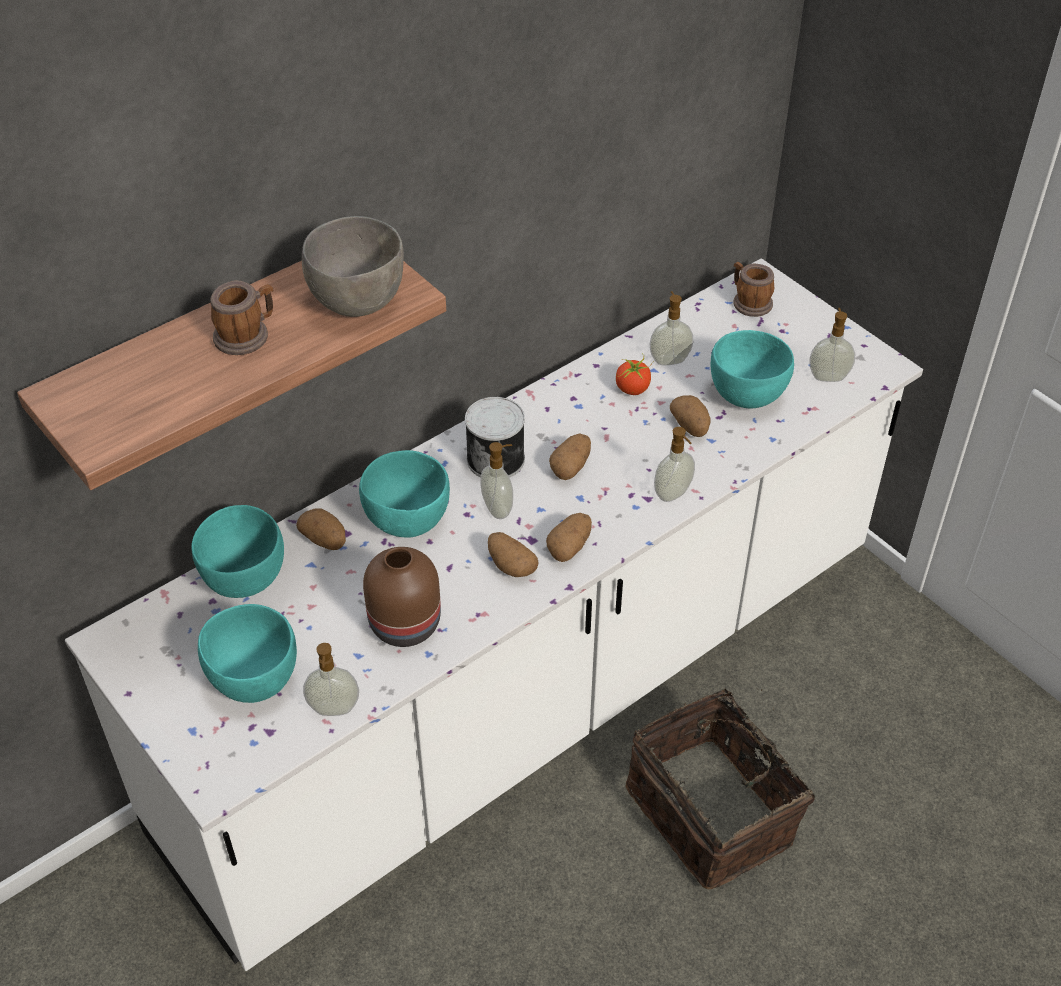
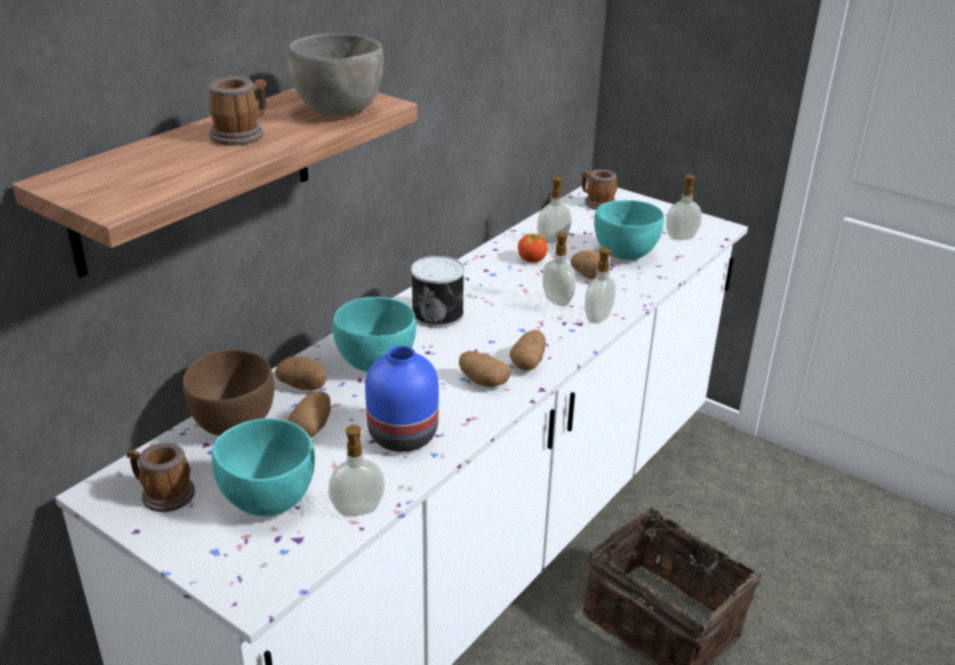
camera: 15 degrees left, 15 degrees down
turquoise bowl [191,505,284,598] -> brown bowl [183,349,274,436]
brown vase [363,547,441,647] -> blue vase [365,345,439,452]
soap dispenser [480,442,513,519] -> soap dispenser moved to [542,232,576,306]
potato [549,433,591,480] -> potato moved to [288,391,331,438]
none -> mug [127,443,195,512]

